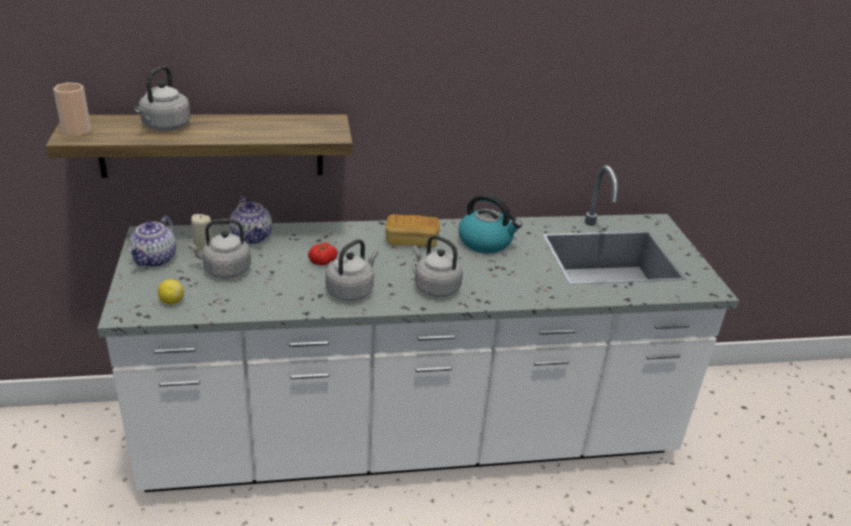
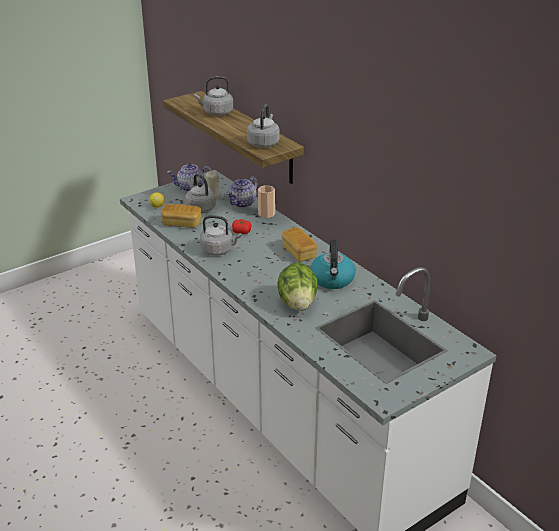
camera: 65 degrees right, 0 degrees up
cup [53,83,91,136] -> cup moved to [258,185,275,218]
grey kettle [413,235,463,297] -> grey kettle moved to [247,104,280,148]
none -> bread [161,204,201,228]
none -> lettuce [277,262,318,311]

